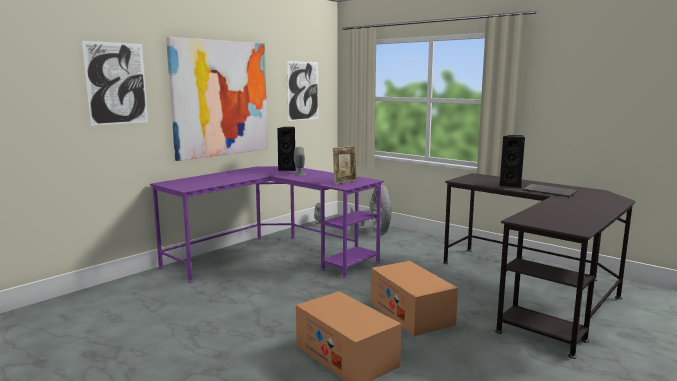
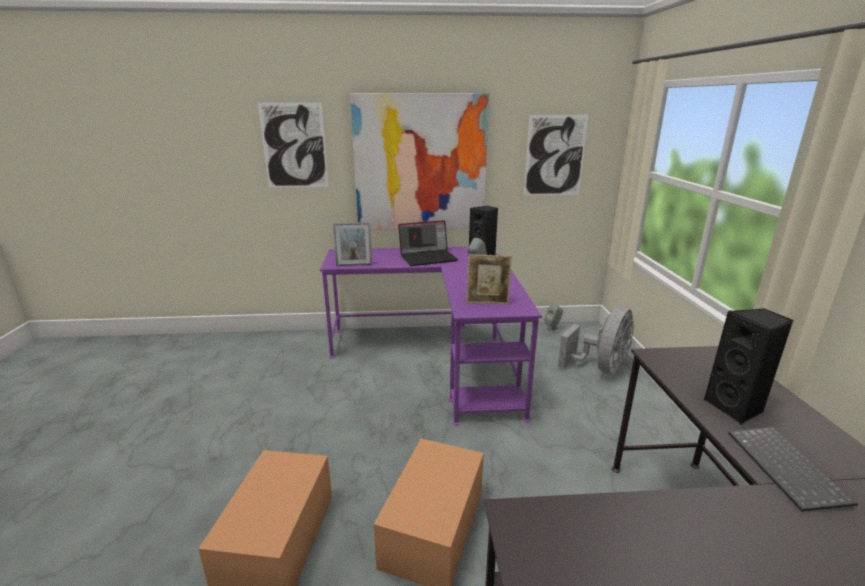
camera: 45 degrees right, 10 degrees up
none -> picture frame [333,222,372,266]
none -> laptop [398,220,458,266]

